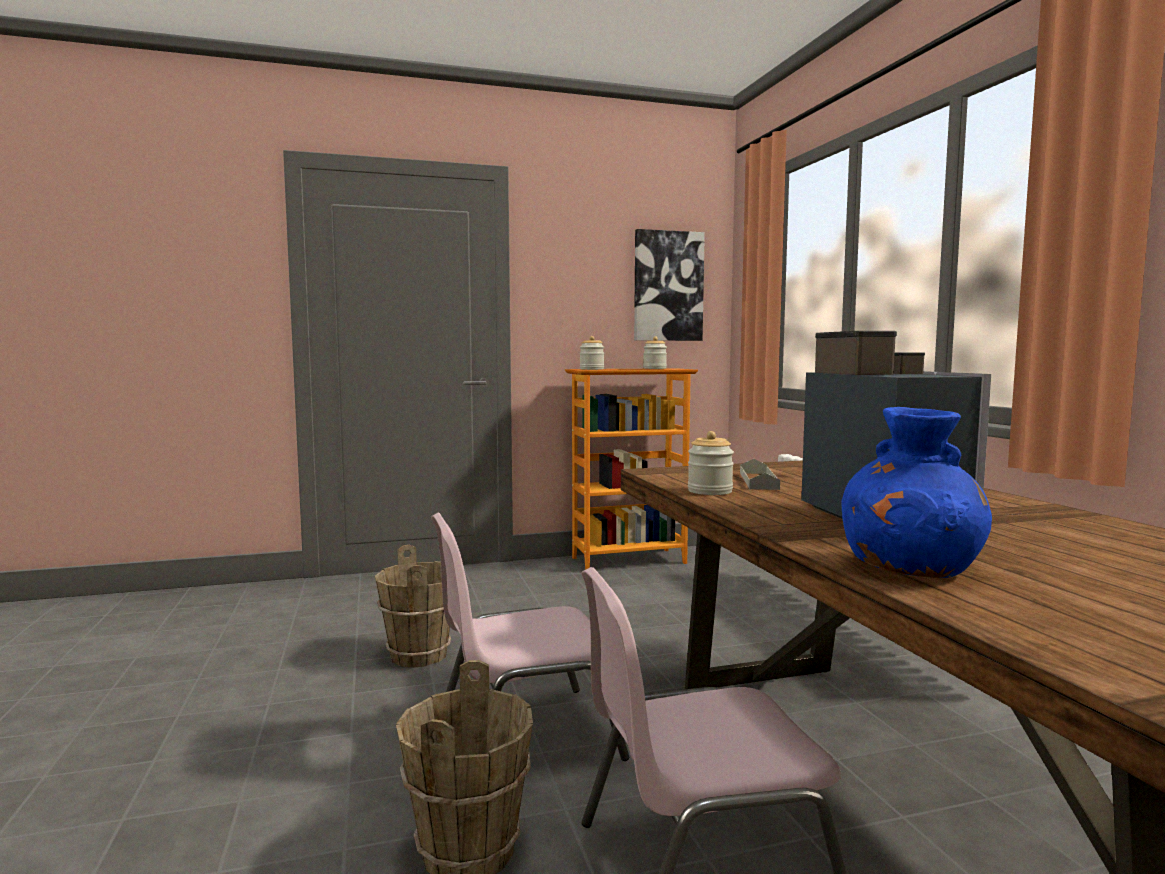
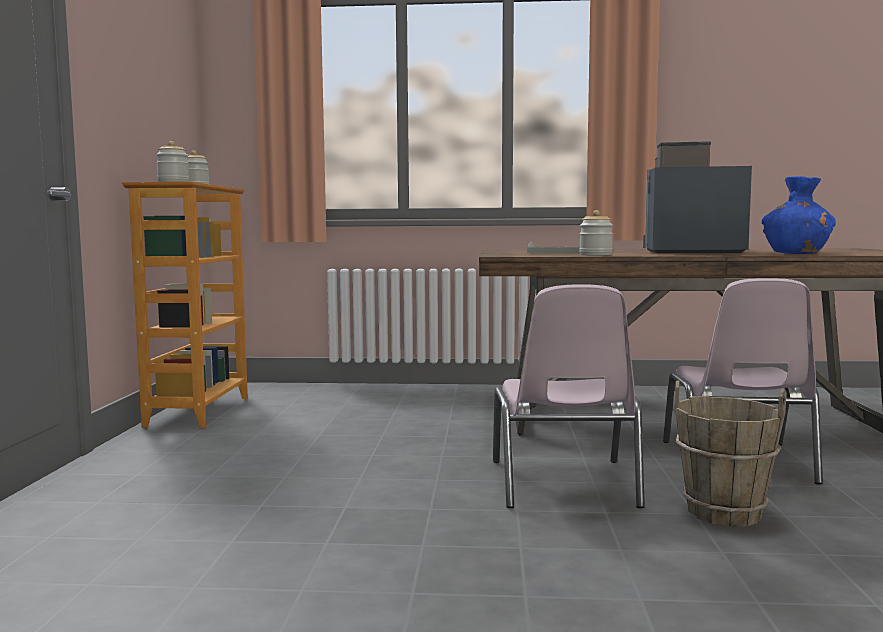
camera: 70 degrees left, 0 degrees up
brown bucket [375,545,451,668] -> none
picture [634,229,705,341] -> none

